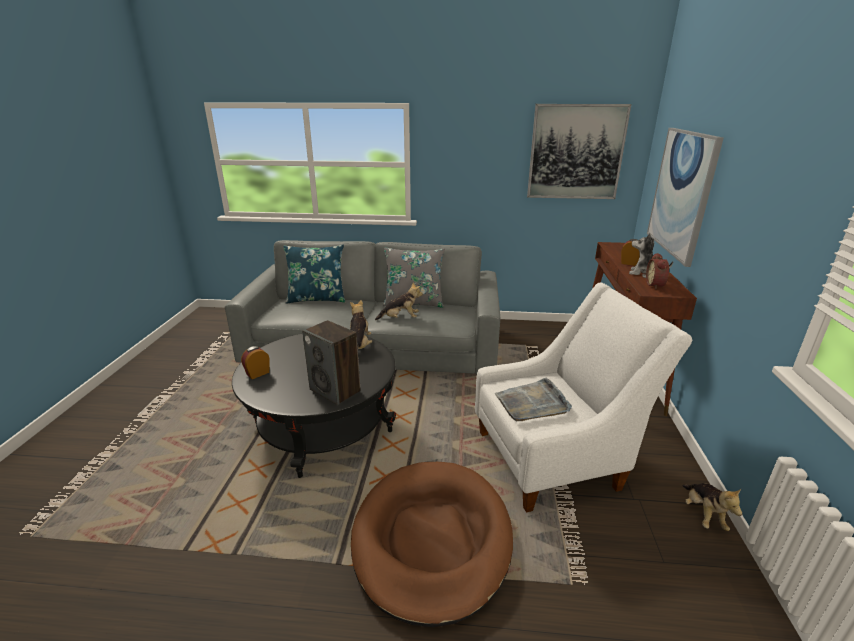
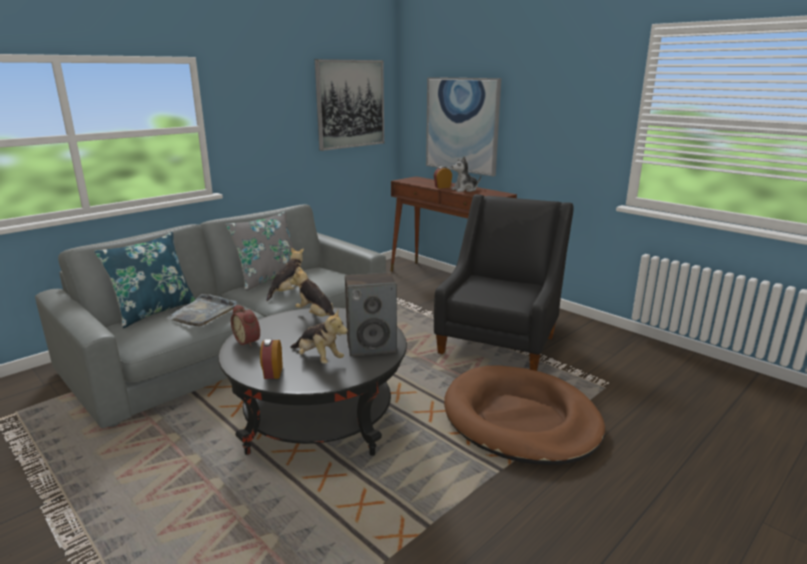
camera: 50 degrees left, 5 degrees down
white armchair [475,283,693,512] -> black armchair [434,194,574,371]
grey tray [495,378,572,422] -> grey tray moved to [165,294,237,326]
alarm clock [646,253,669,289] -> alarm clock moved to [231,305,260,347]
plush toy [682,483,742,531] -> plush toy moved to [290,310,348,364]

